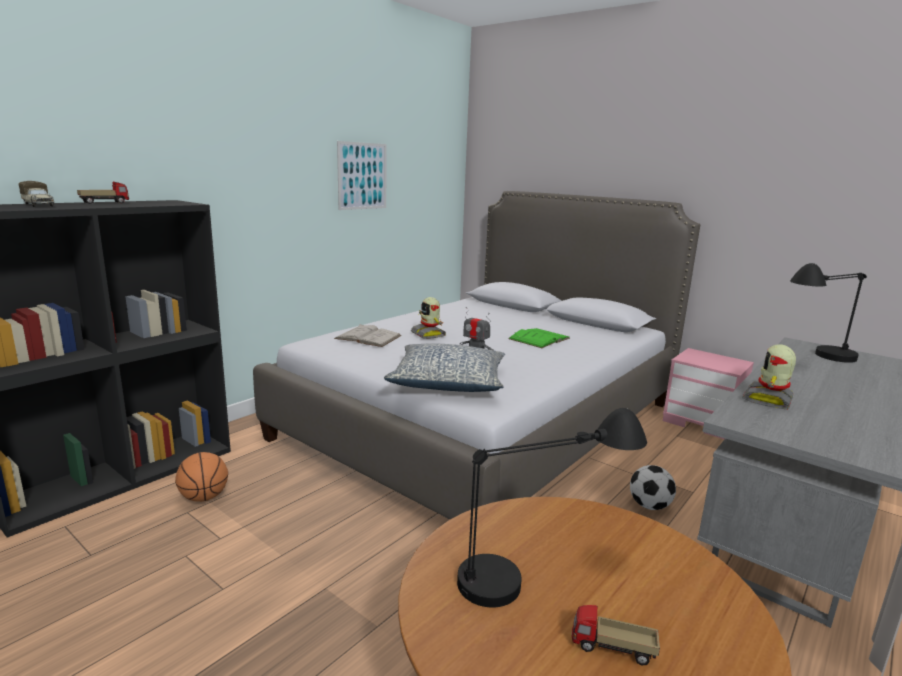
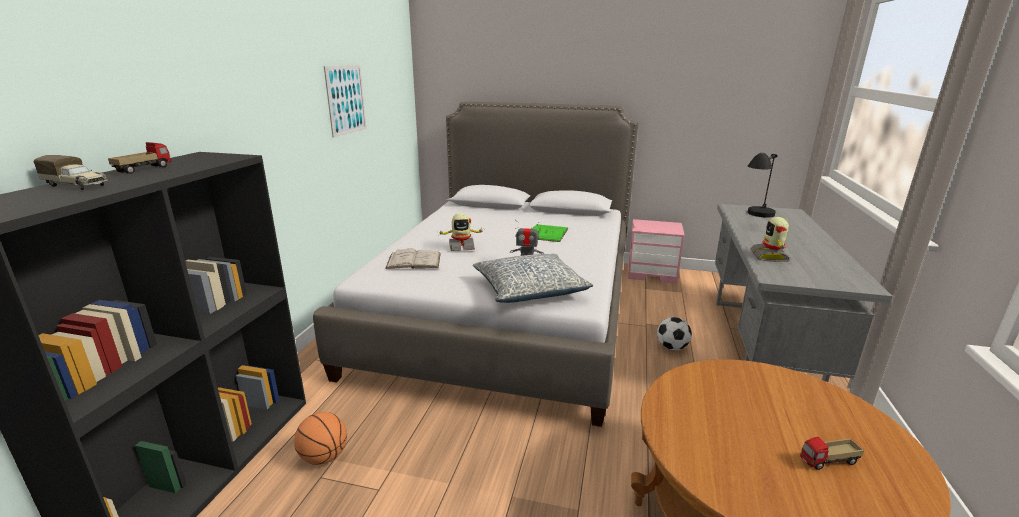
camera: 25 degrees left, 5 degrees up
toy robot [411,297,446,339] -> toy robot turned 45 degrees counterclockwise [439,213,484,251]
black table lamp [457,408,647,608] -> none

